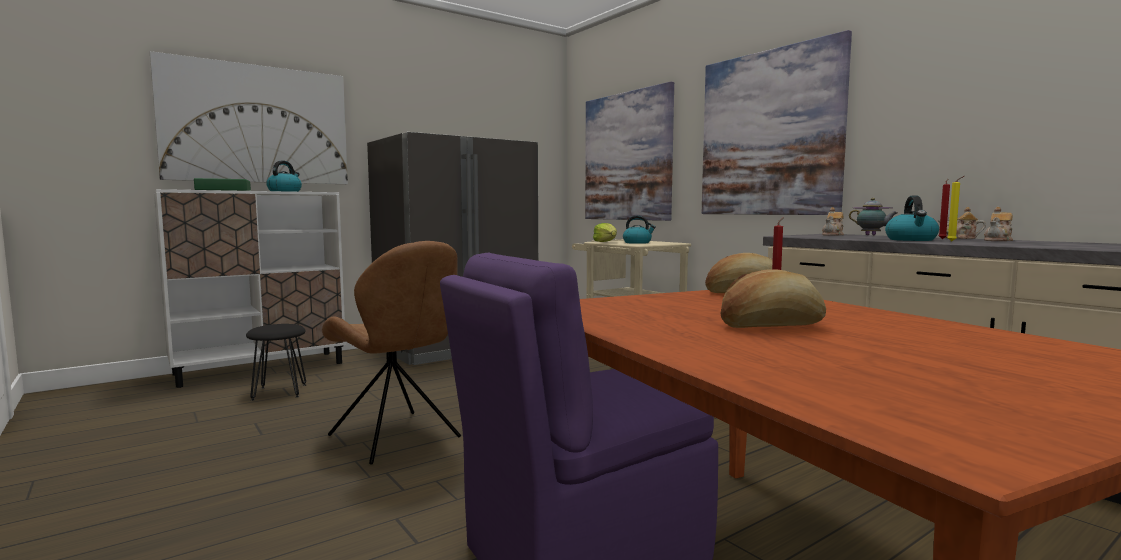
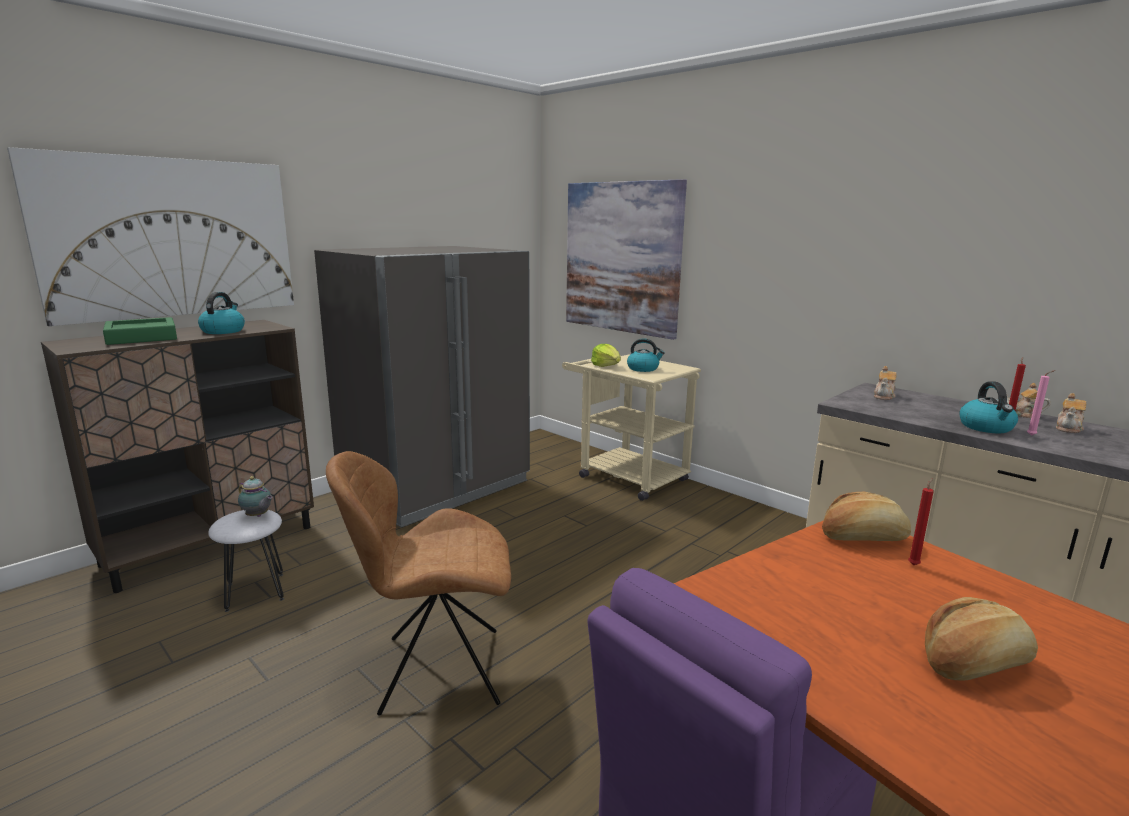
camera: 10 degrees left, 10 degrees up
white cabinet [154,189,346,388] -> brown cabinet [41,320,314,593]
black stool [246,324,306,401] -> white stool [208,510,284,612]
brown chair [322,241,461,465] -> brown chair turned 135 degrees clockwise [326,451,511,716]
picture [702,30,852,215] -> none
teapot [849,198,898,235] -> teapot moved to [238,476,273,517]
yellow candle [947,176,964,241] -> pink candle [1027,370,1056,436]

